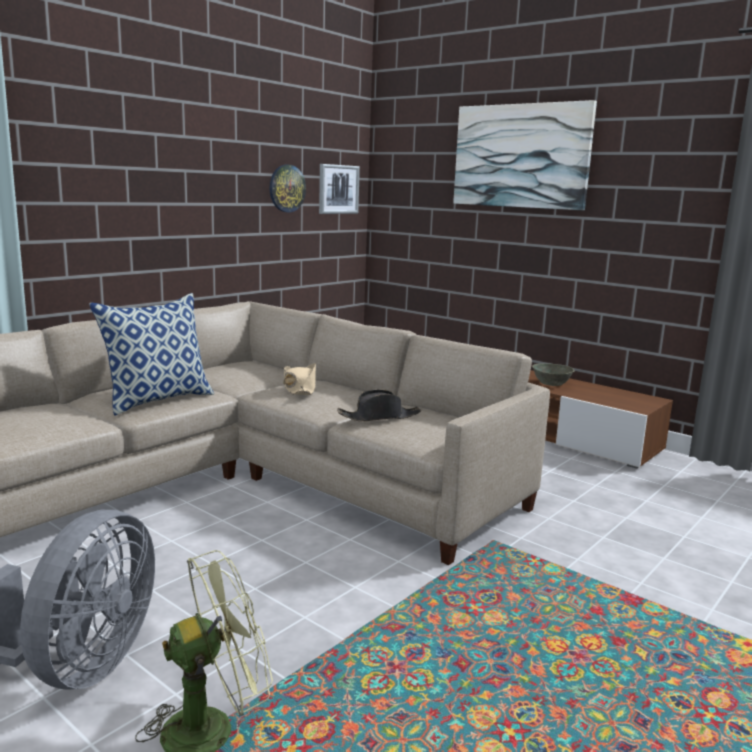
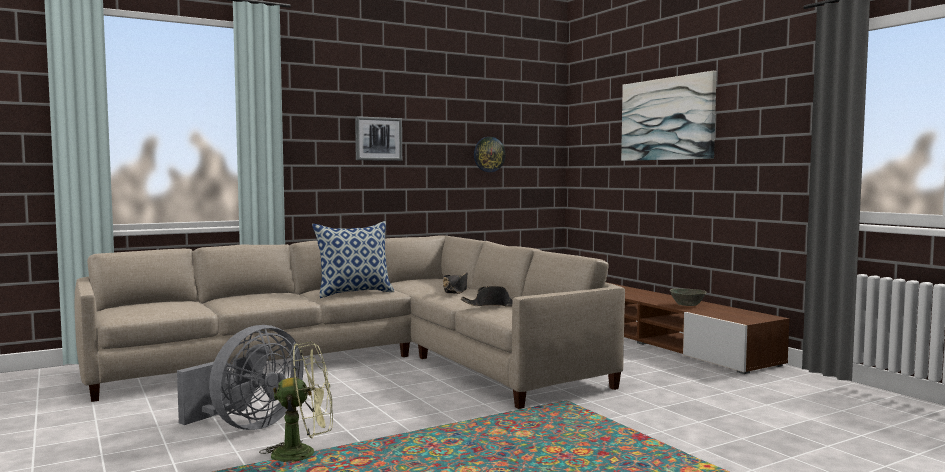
camera: 20 degrees right, 10 degrees down
beige hat [283,363,316,395] -> black hat [443,273,467,294]
picture [319,164,360,214] -> picture moved to [355,116,402,161]

